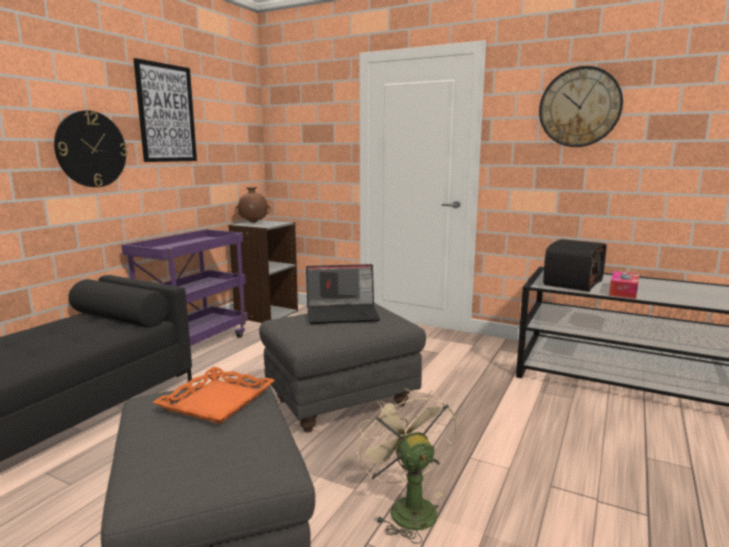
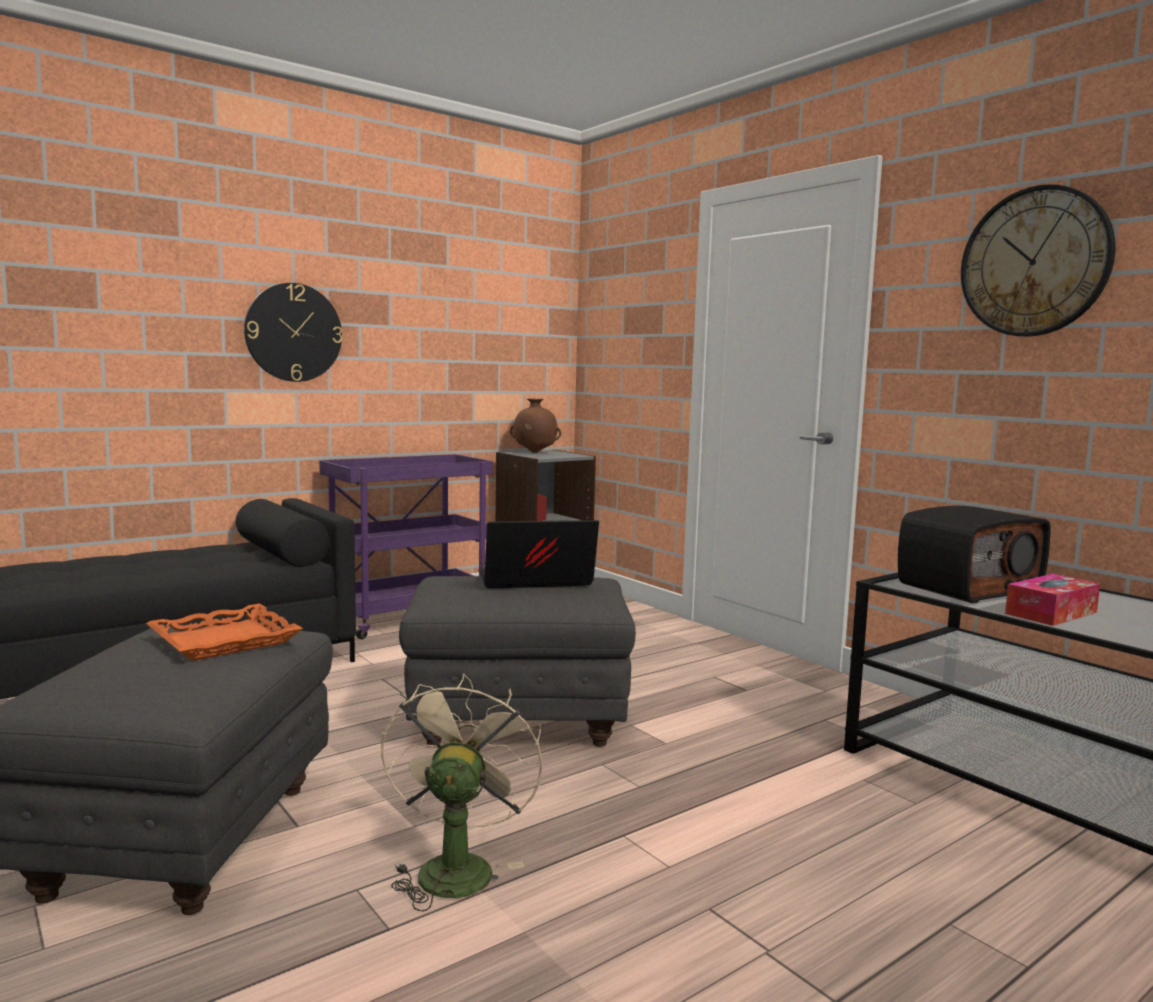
camera: 25 degrees right, 5 degrees down
picture [133,58,197,162] -> none
laptop [306,264,380,324] -> laptop turned 150 degrees clockwise [478,520,599,588]

